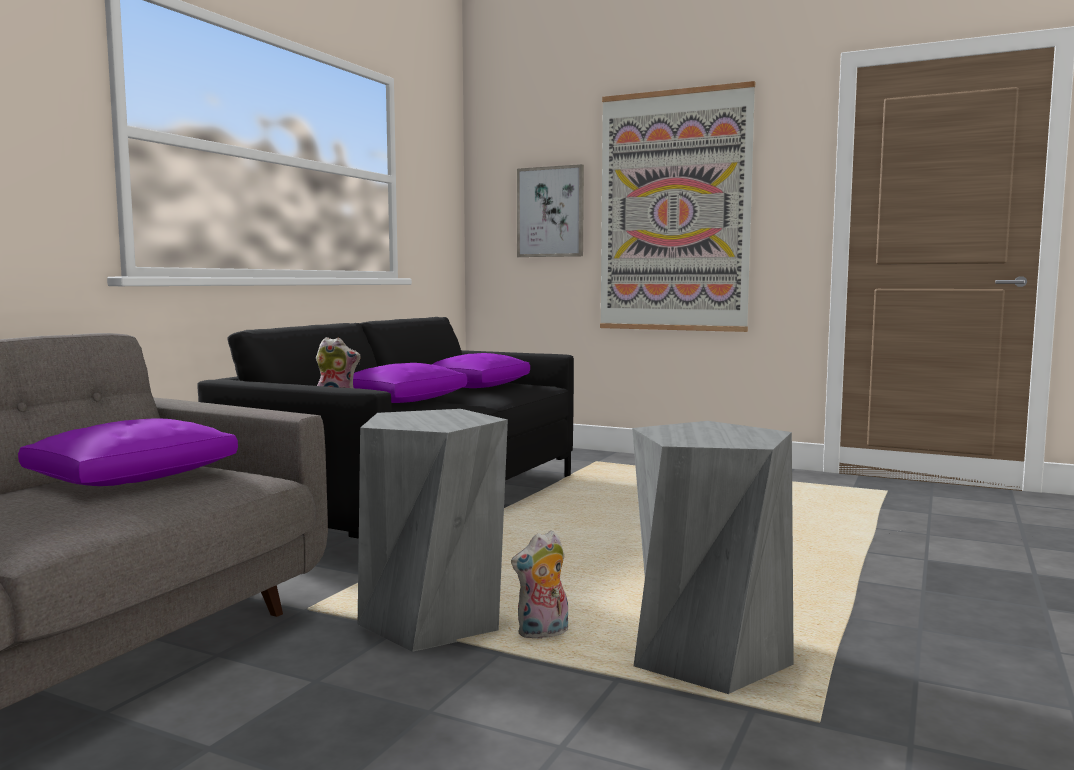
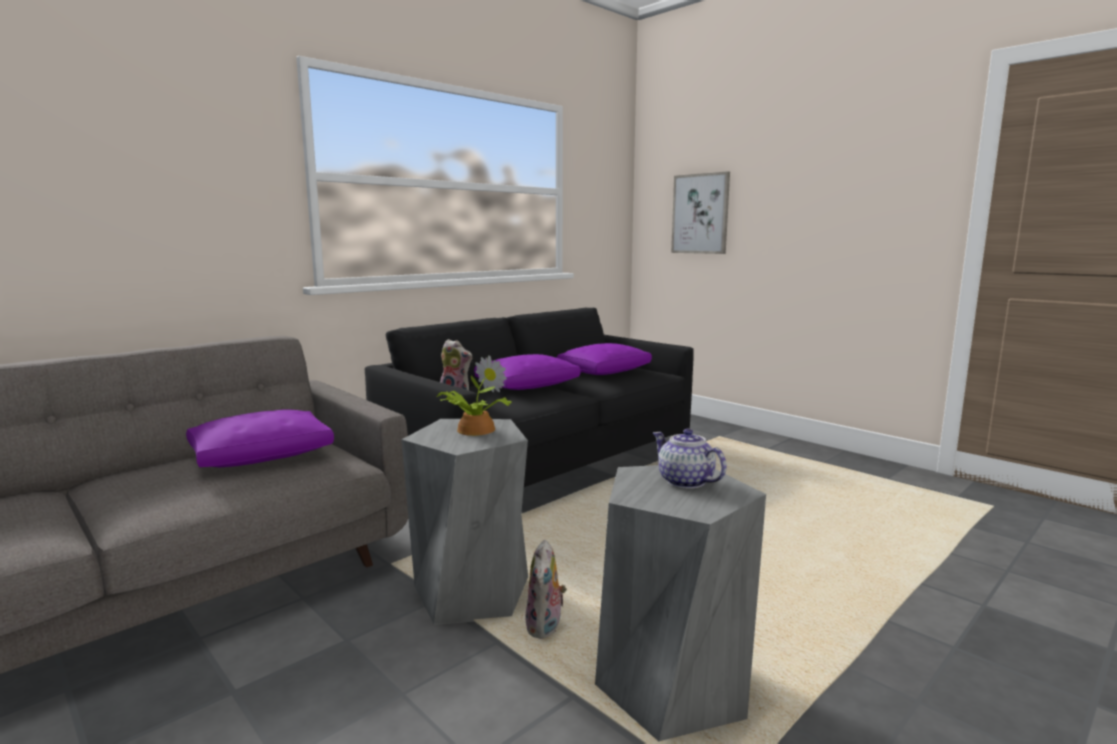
camera: 20 degrees right, 5 degrees up
plush toy [511,530,568,638] -> plush toy turned 75 degrees counterclockwise [525,540,567,638]
picture [600,81,755,332] -> none
none -> potted plant [437,355,512,436]
none -> teapot [653,429,727,489]

